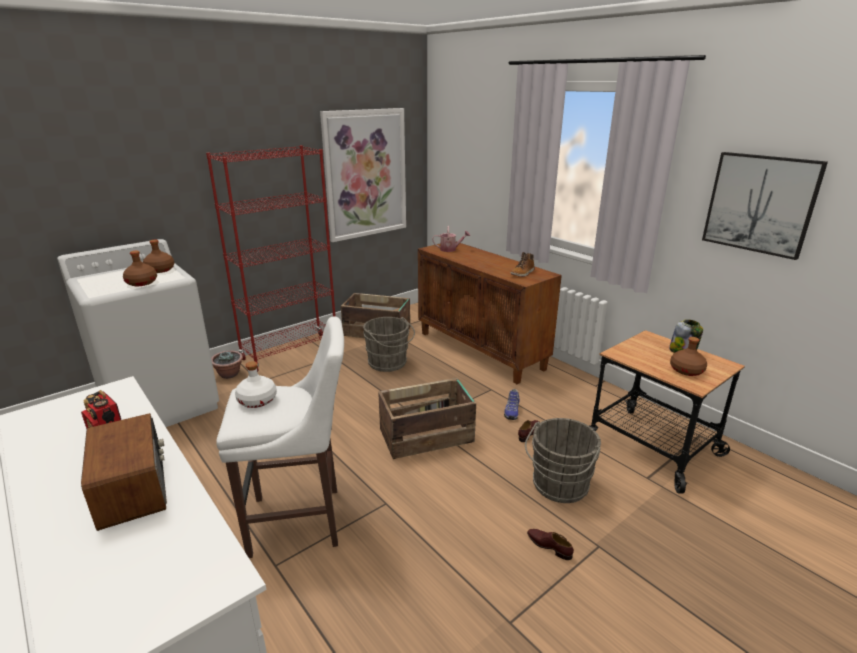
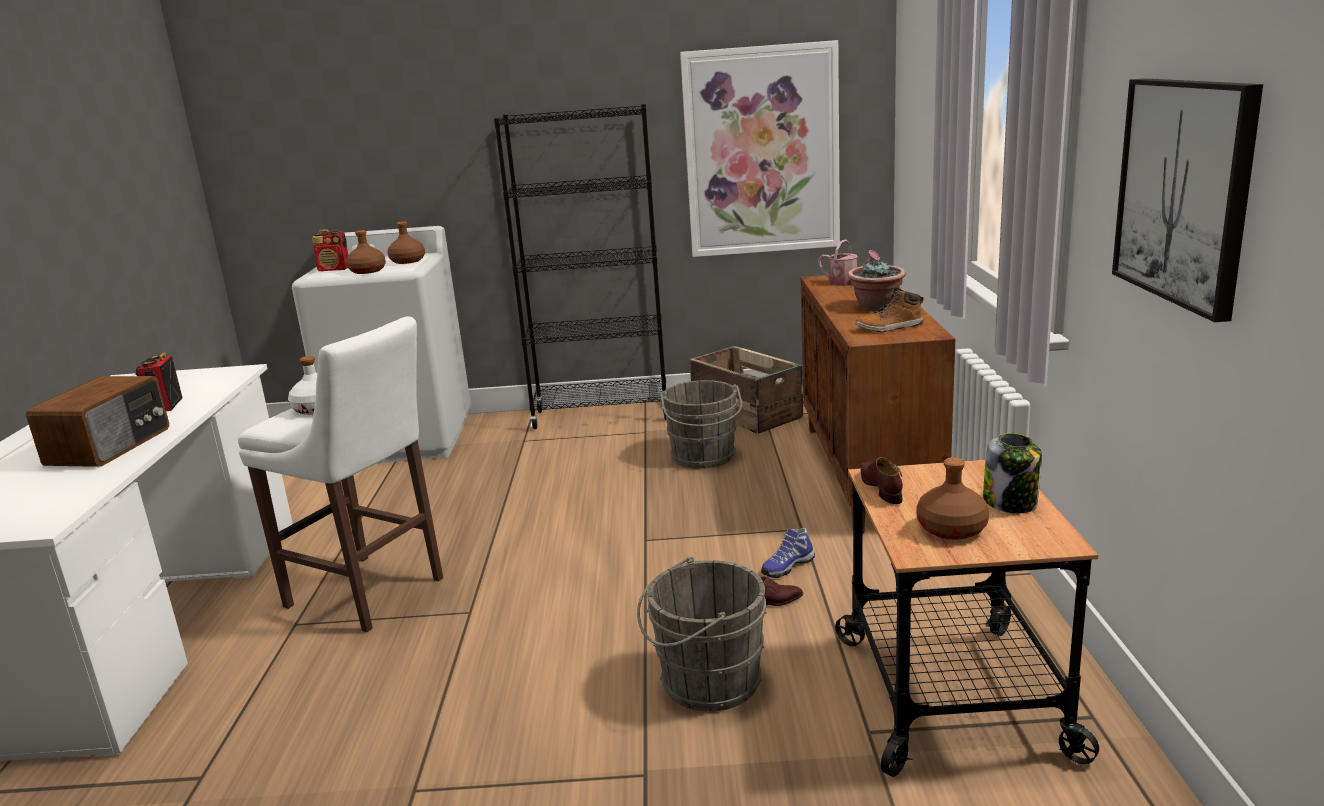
camera: 40 degrees right, 5 degrees down
red bookcase [206,145,336,372] -> black bookcase [494,104,667,429]
potted plant [211,351,243,379] -> potted plant moved to [848,261,906,310]
crate [378,378,476,459] -> none
brown shoe [527,529,574,560] -> brown shoe moved to [861,457,903,504]
none -> radio [312,229,348,271]

